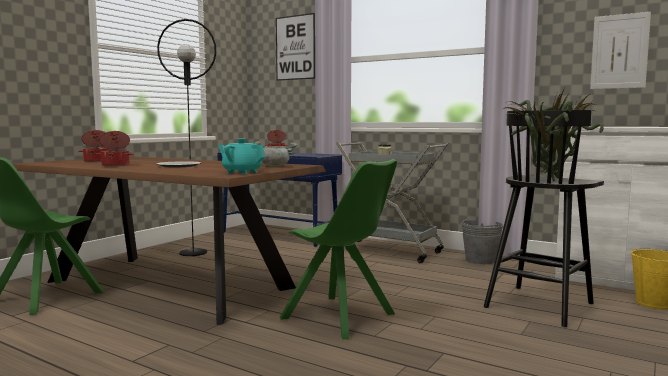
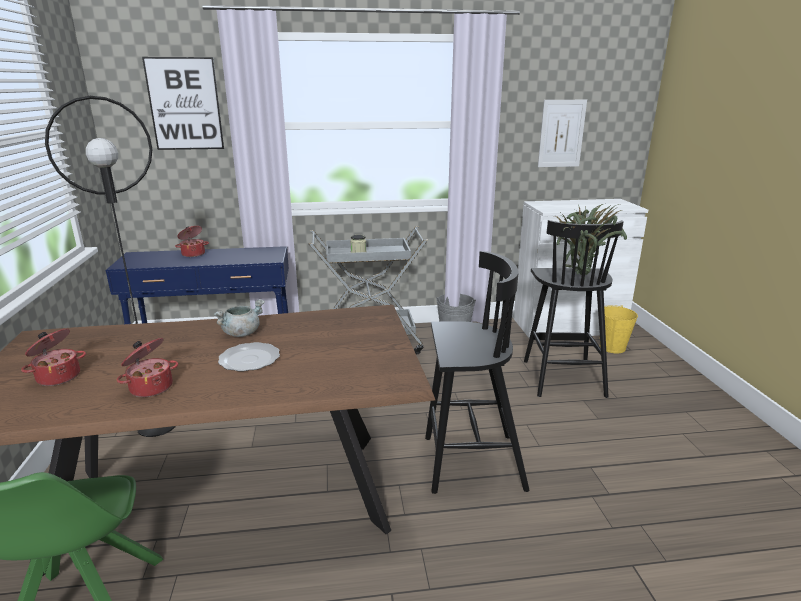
camera: 40 degrees left, 15 degrees up
turquoise teapot [218,138,265,174] -> none
grey cooking pot [254,141,297,167] -> grey cooking pot moved to [214,299,265,337]
green chair [280,159,397,340] -> black stool [425,251,529,494]

